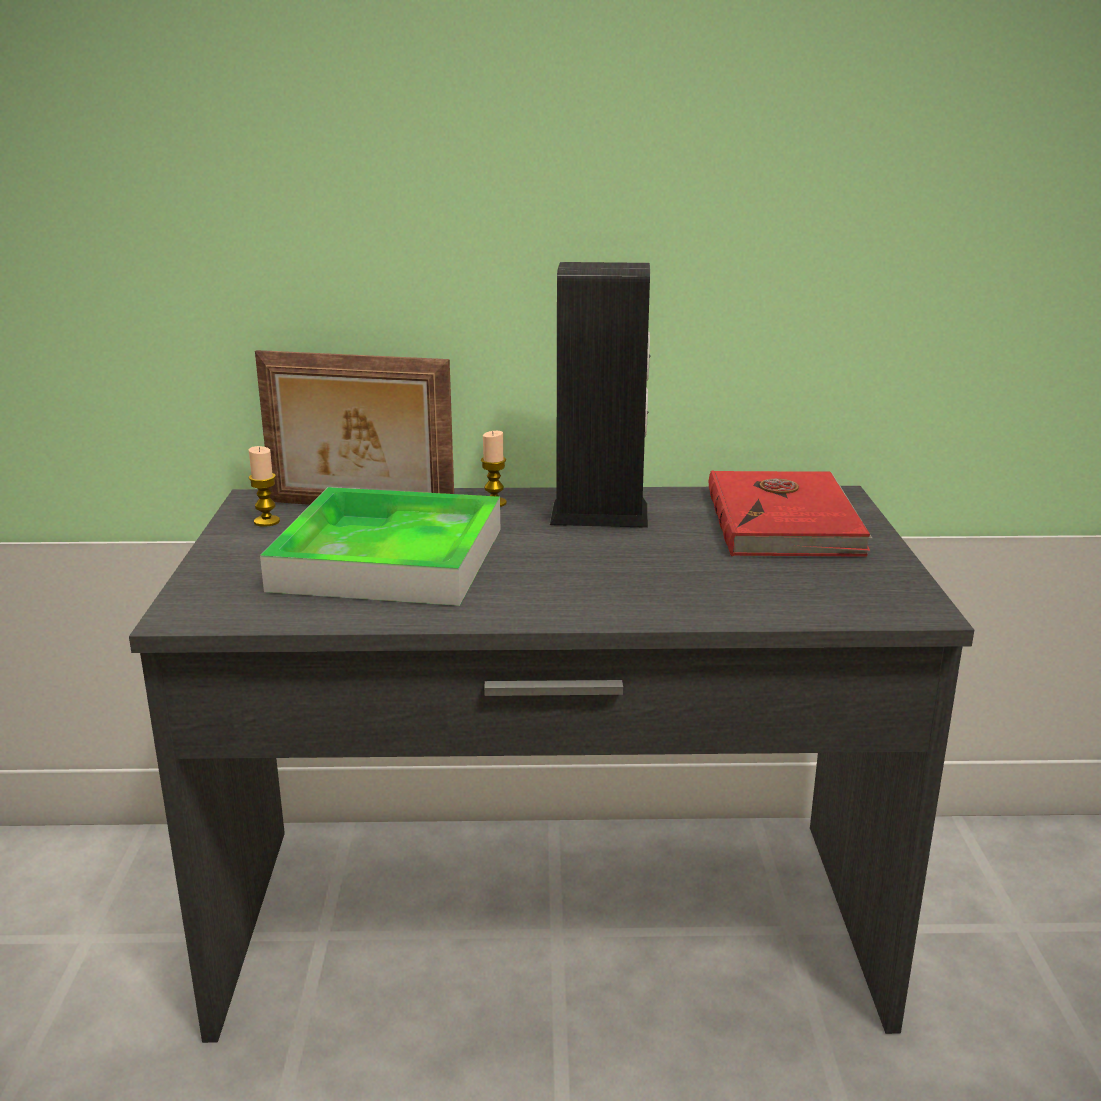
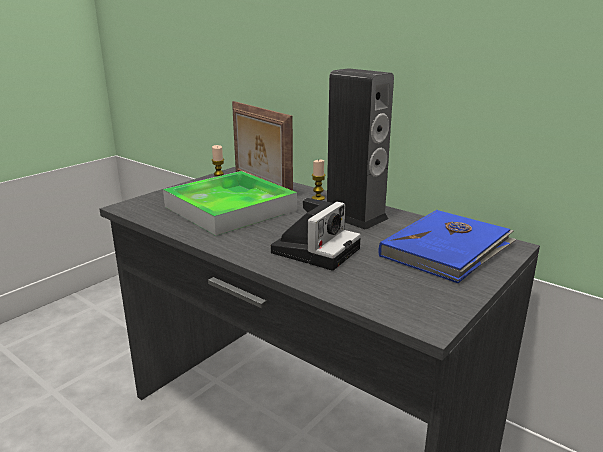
camera: 40 degrees right, 0 degrees up
red book [709,471,872,557] -> blue book [379,210,517,283]
none -> camera [271,198,361,271]

